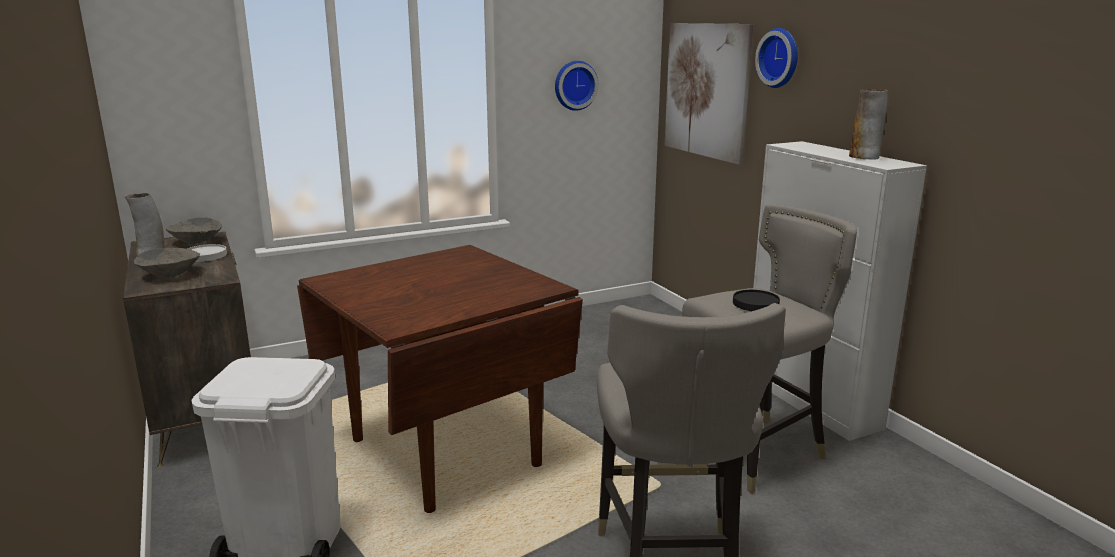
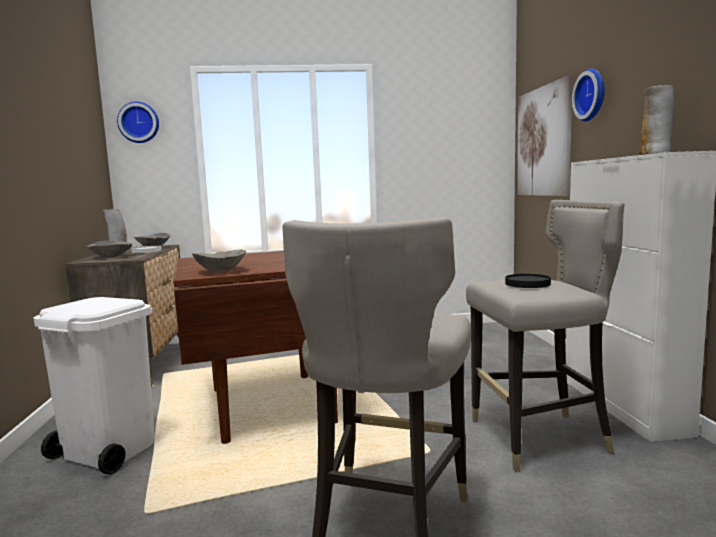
camera: 20 degrees right, 10 degrees down
wall clock [555,61,598,111] -> wall clock moved to [117,102,159,143]
none -> grey bowl [192,250,246,272]

